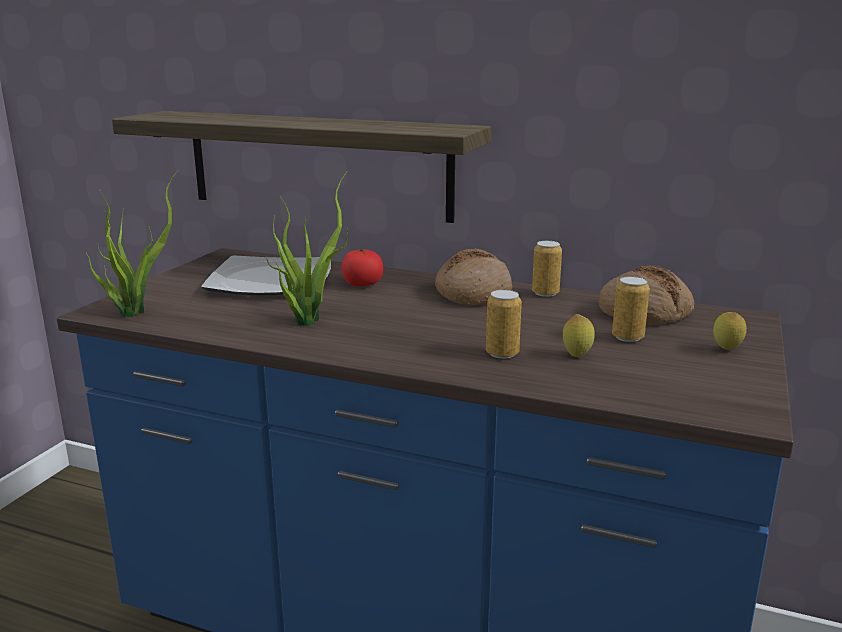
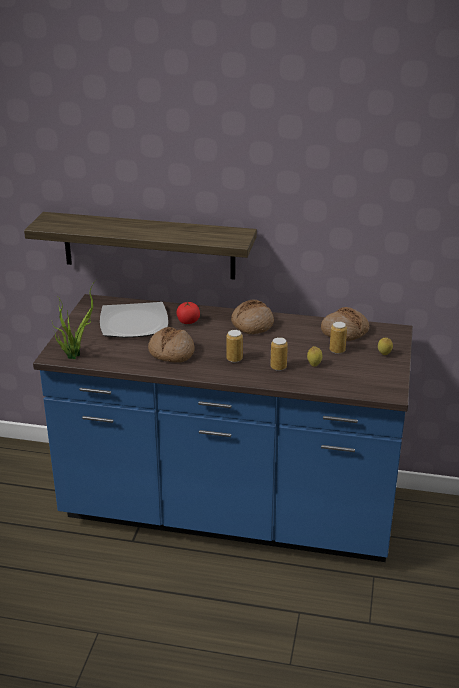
camera: 10 degrees left, 10 degrees up
potted plant [266,171,348,326] -> bread [148,327,195,363]
can [532,241,562,297] -> can moved to [226,330,243,362]

